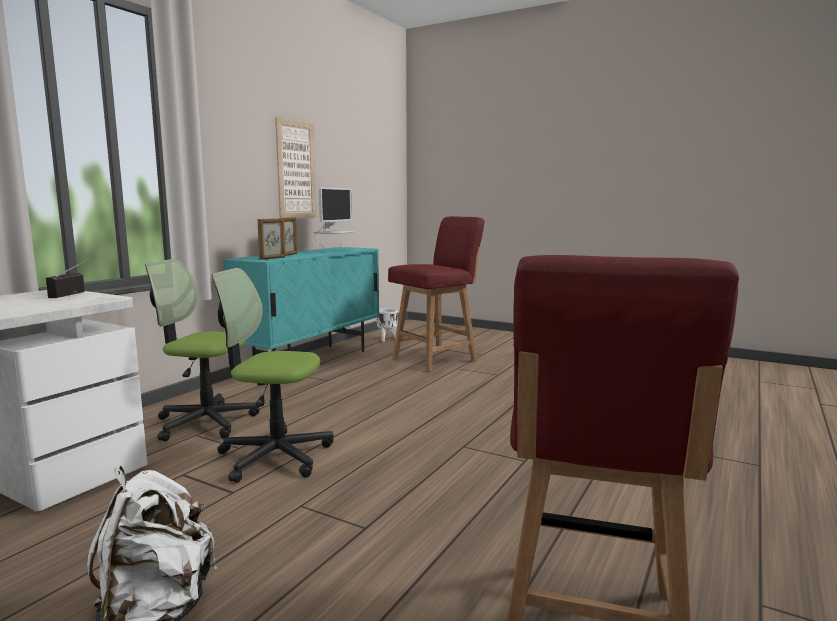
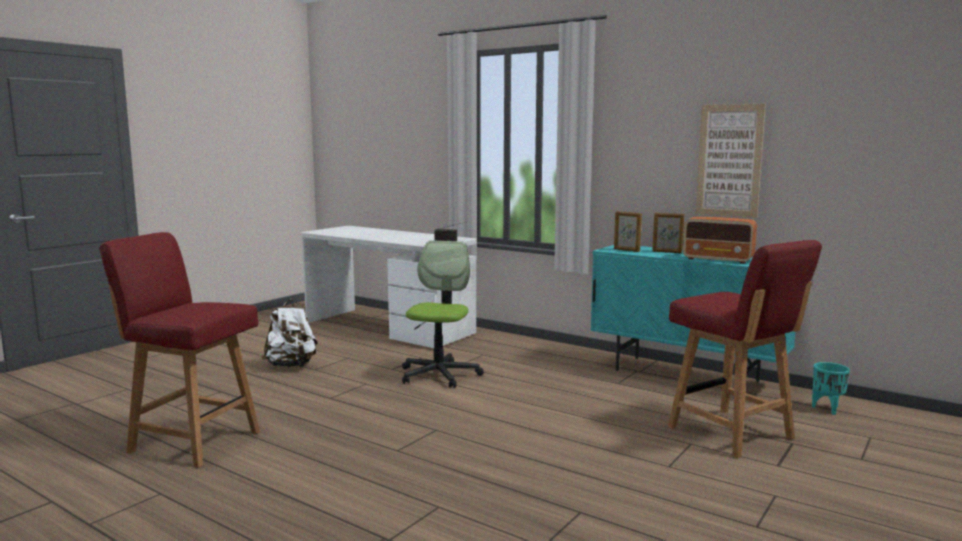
camera: 95 degrees right, 0 degrees up
office chair [145,259,259,441] -> none
monitor [313,188,355,250] -> radio [683,216,757,264]
white planter [377,308,398,341] -> turquoise planter [812,362,850,415]

